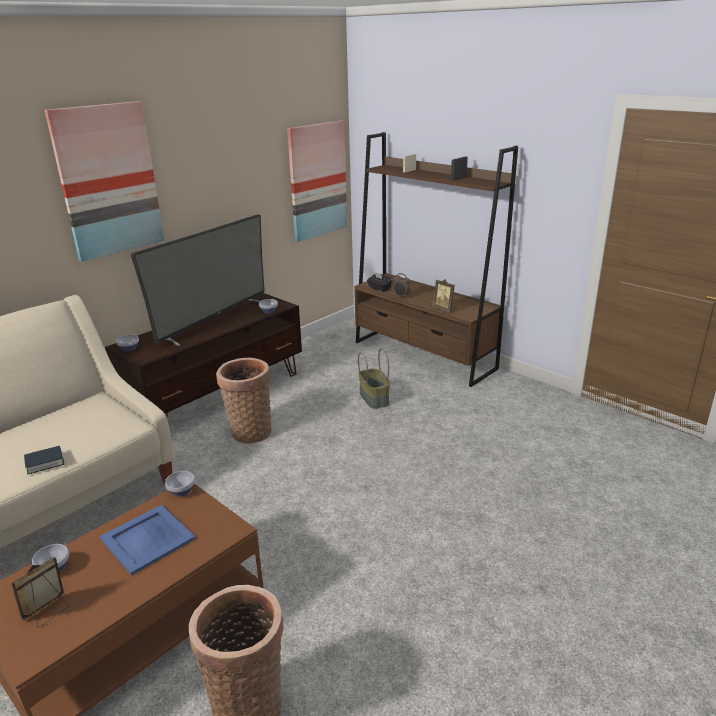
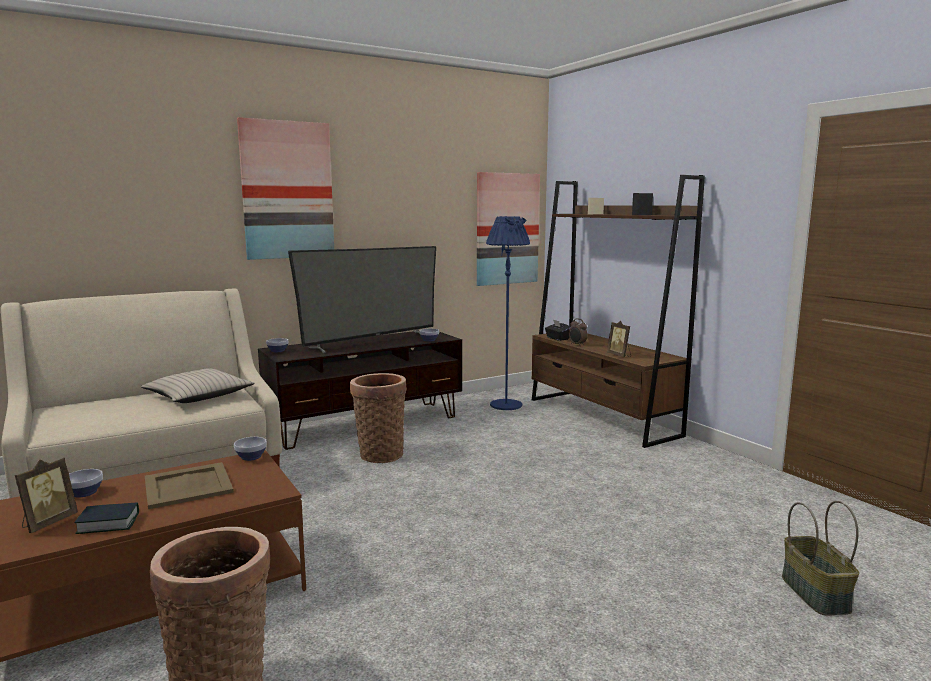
camera: 15 degrees right, 15 degrees down
picture frame [11,557,69,628] -> picture frame turned 150 degrees clockwise [15,458,78,533]
book [24,446,64,474] -> book moved to [74,502,139,534]
blue tray [99,505,195,576] -> beige tray [145,462,234,509]
basket [358,348,390,409] -> basket moved to [782,501,859,616]
none -> beige pillow [141,368,255,403]
none -> blue floor lamp [486,216,530,410]

